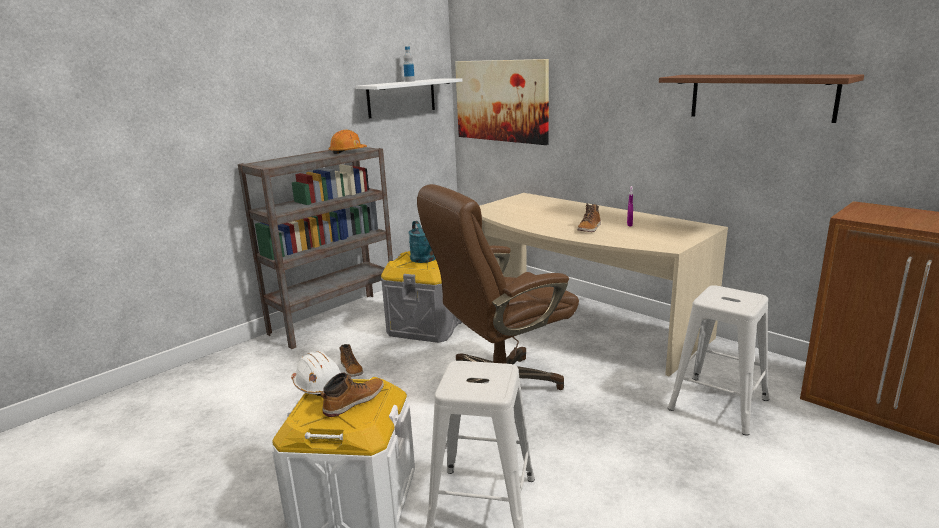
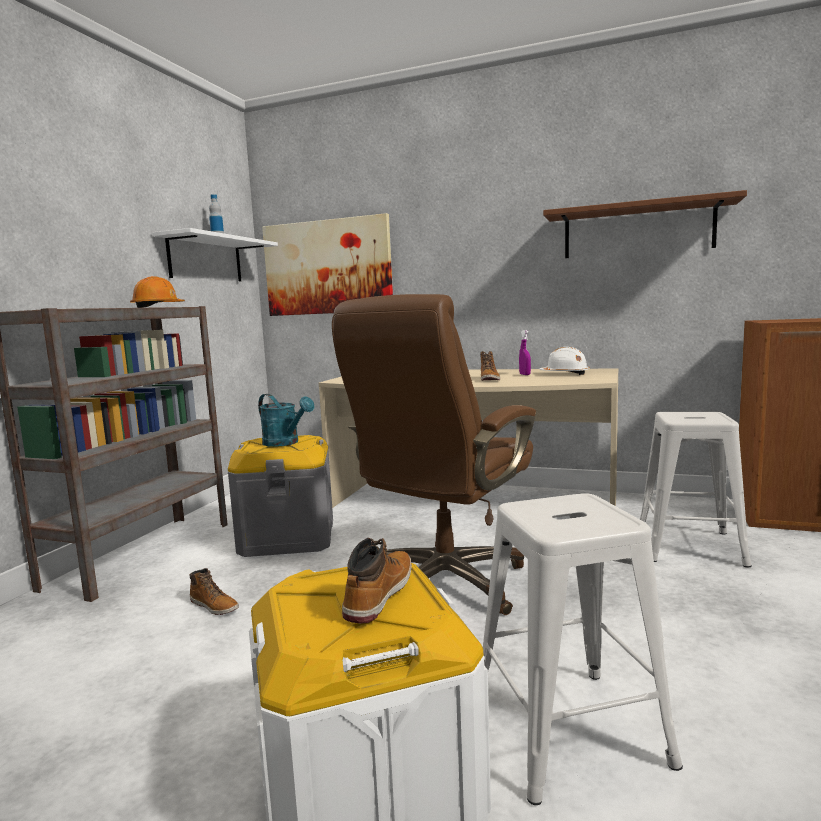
camera: 25 degrees left, 10 degrees down
white hard hat [291,351,342,396] -> white hard hat moved to [539,347,590,375]

